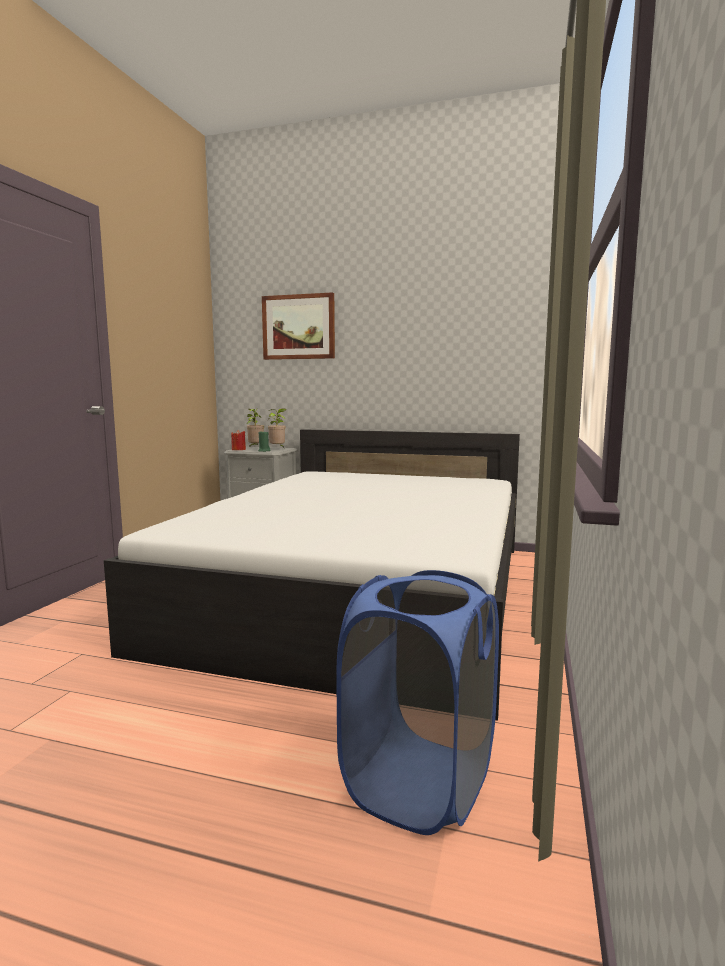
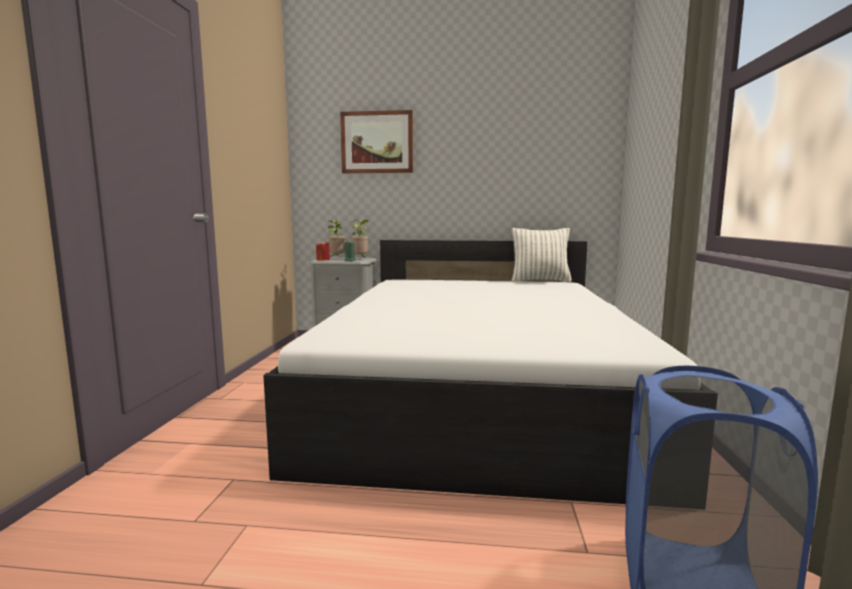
camera: 10 degrees left, 0 degrees up
none -> pillow [512,228,572,283]

